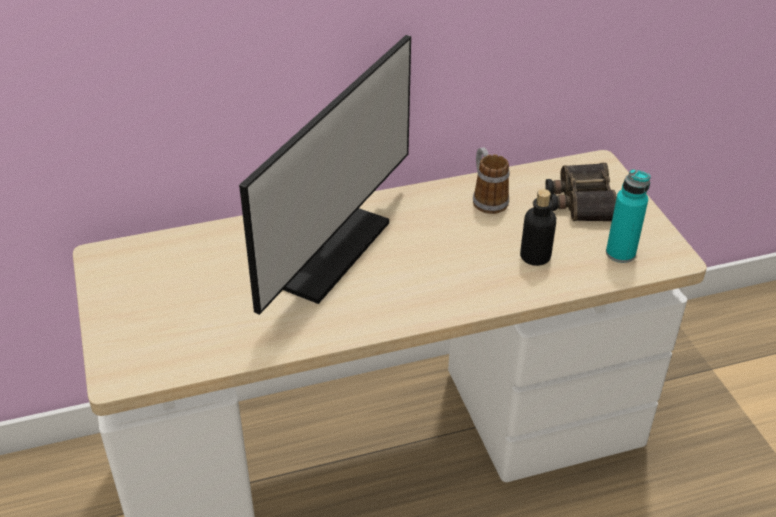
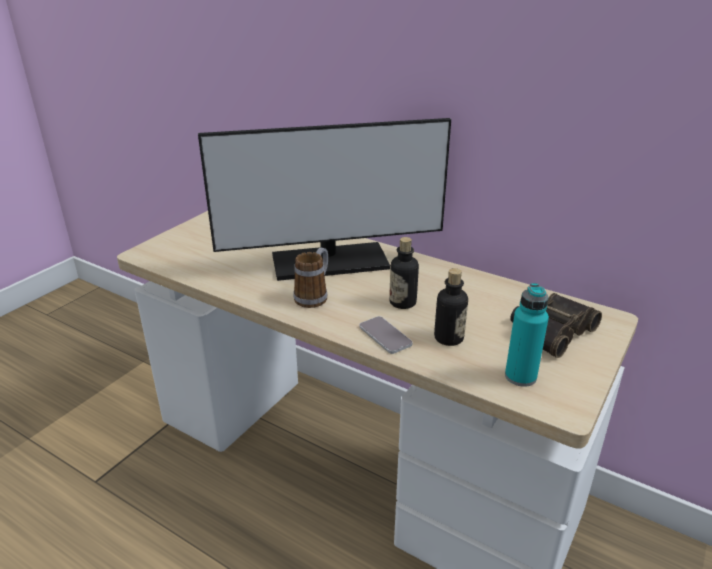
camera: 50 degrees right, 10 degrees down
mug [473,147,509,214] -> mug moved to [293,248,328,308]
none -> phone [359,316,413,354]
none -> bottle [389,237,419,309]

